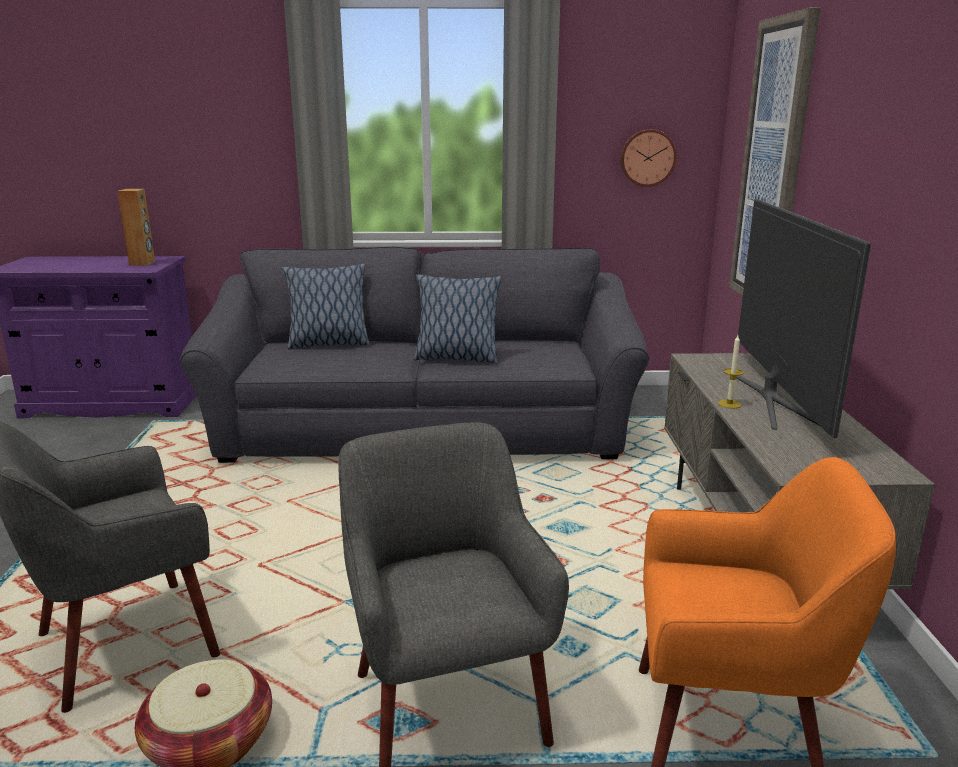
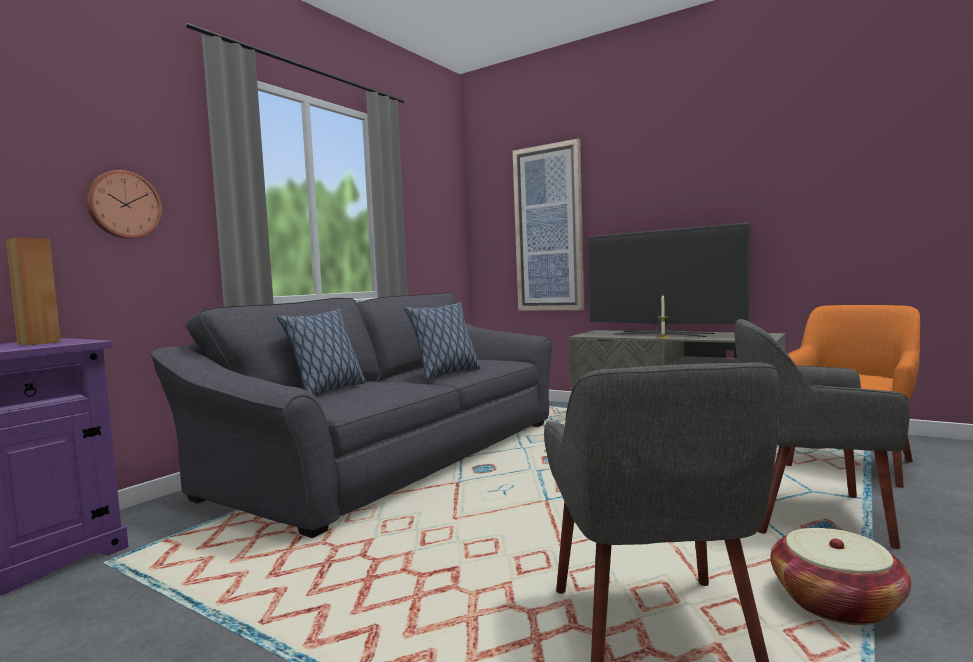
camera: 55 degrees left, 15 degrees down
wall clock [620,129,677,187] -> wall clock moved to [86,170,162,239]

